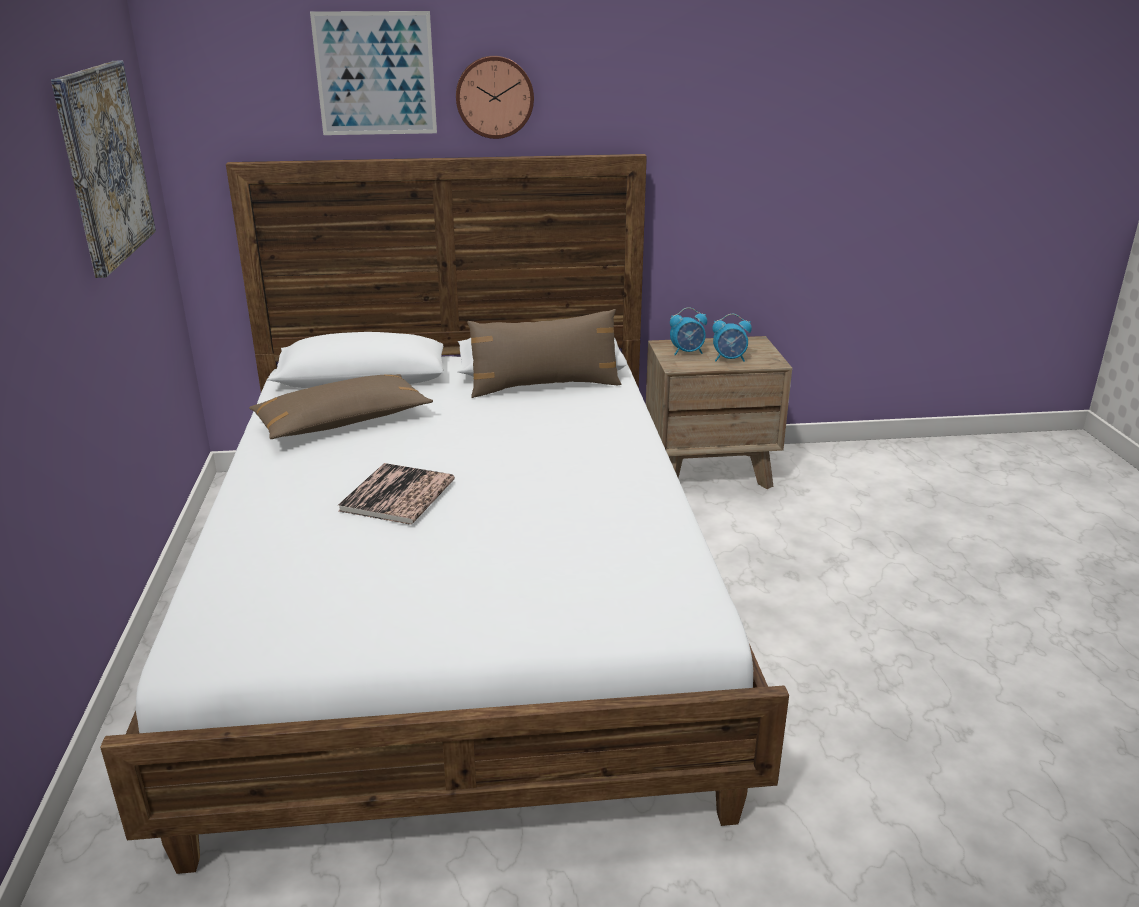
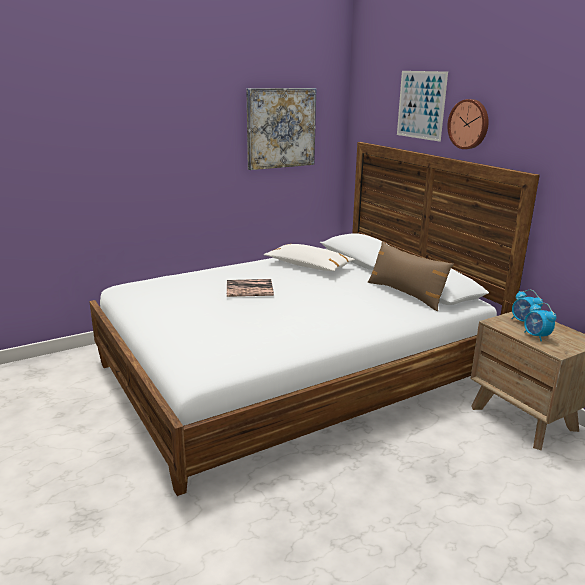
camera: 65 degrees right, 5 degrees down
brown pillow [249,374,433,439] -> white pillow [264,244,355,271]

